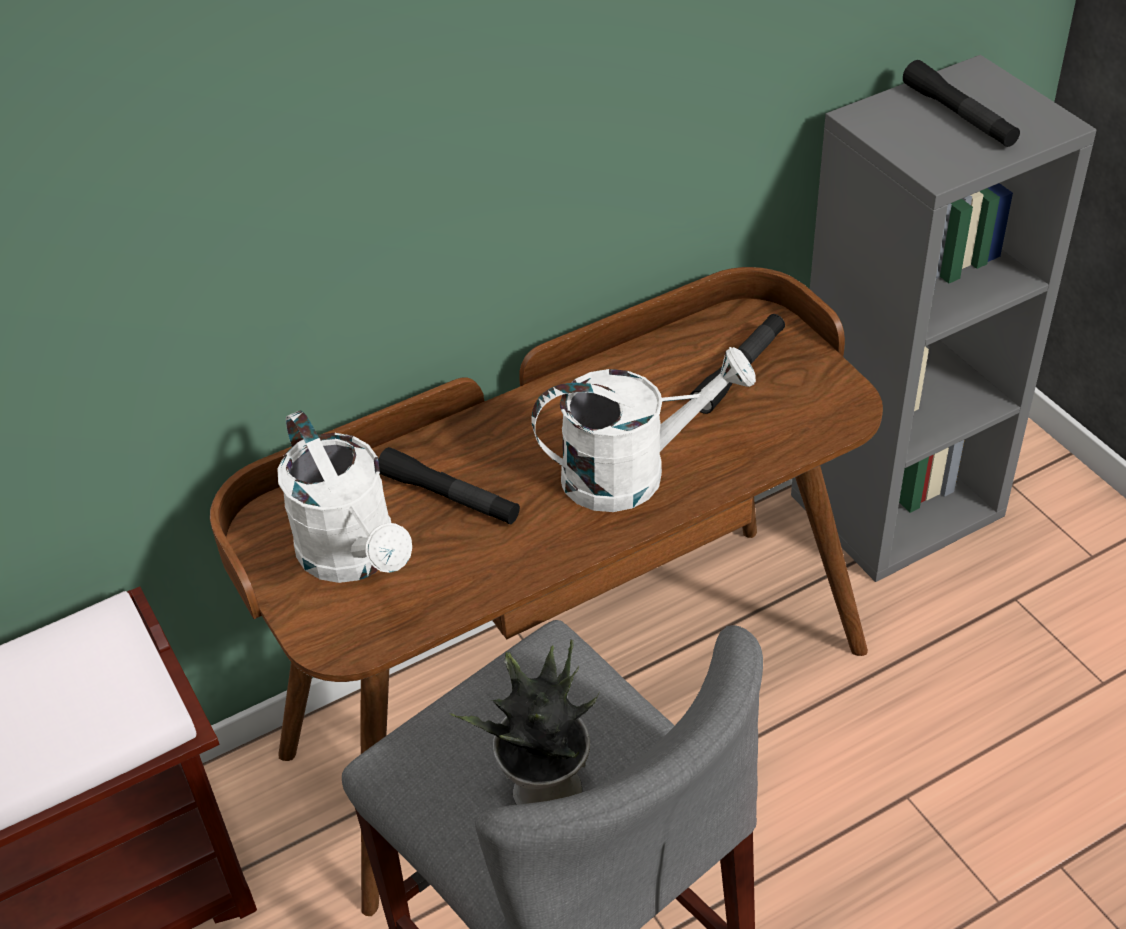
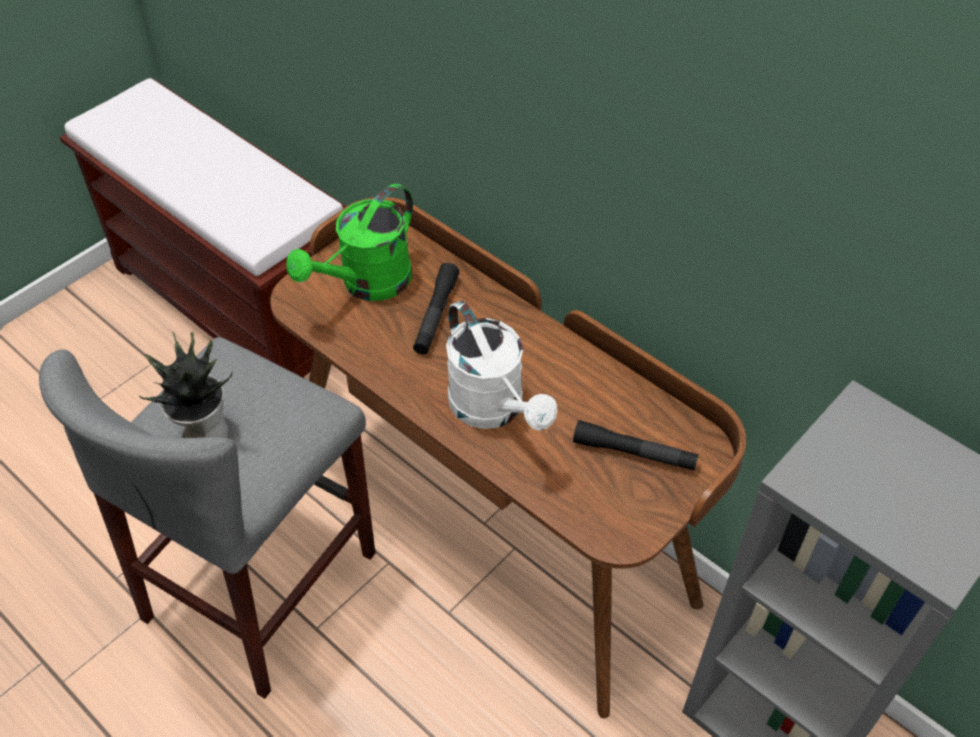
camera: 70 degrees right, 5 degrees up
white watering can [277,411,412,583] -> green watering can [286,184,413,301]
black flashlight [903,60,1020,147] -> none

